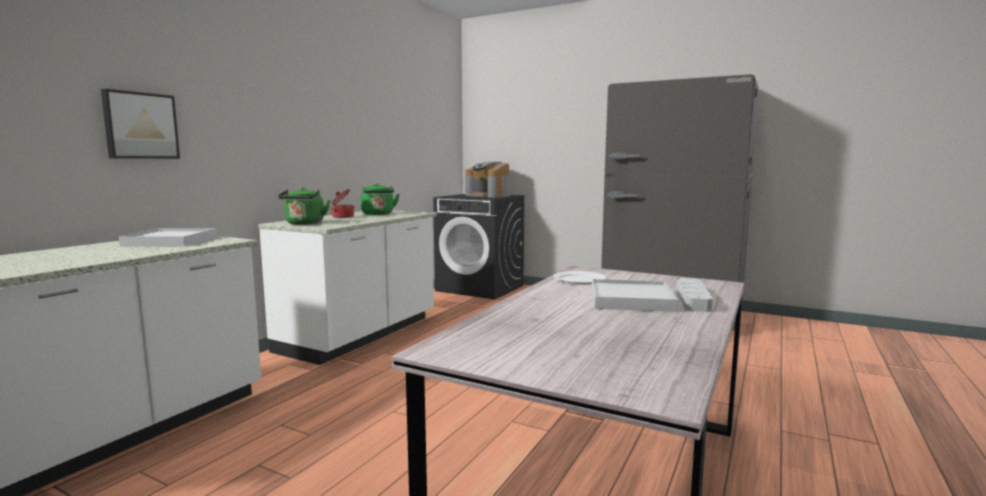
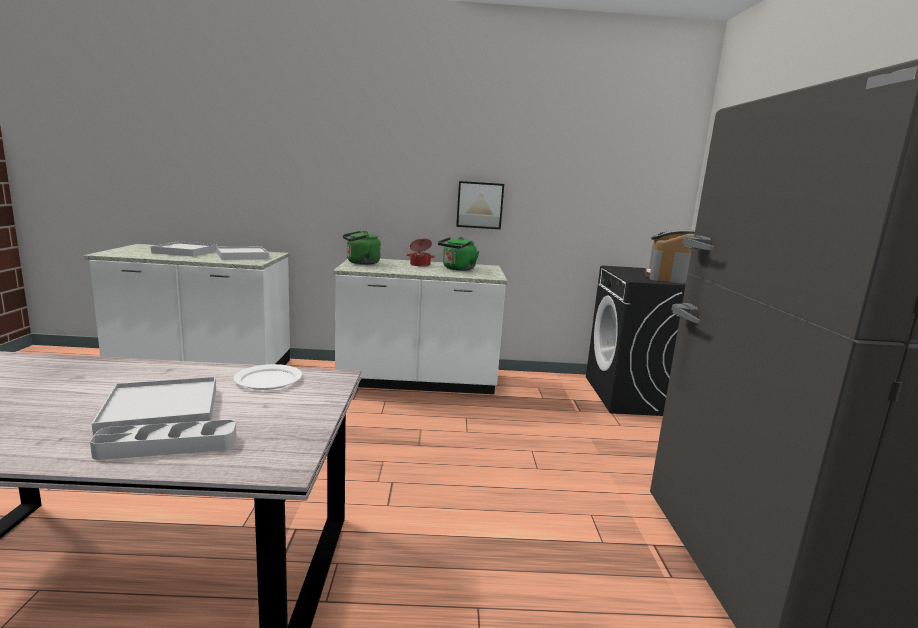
camera: 60 degrees right, 5 degrees up
picture [101,89,180,159] -> picture moved to [456,181,504,229]
none -> white tray [151,241,218,256]

